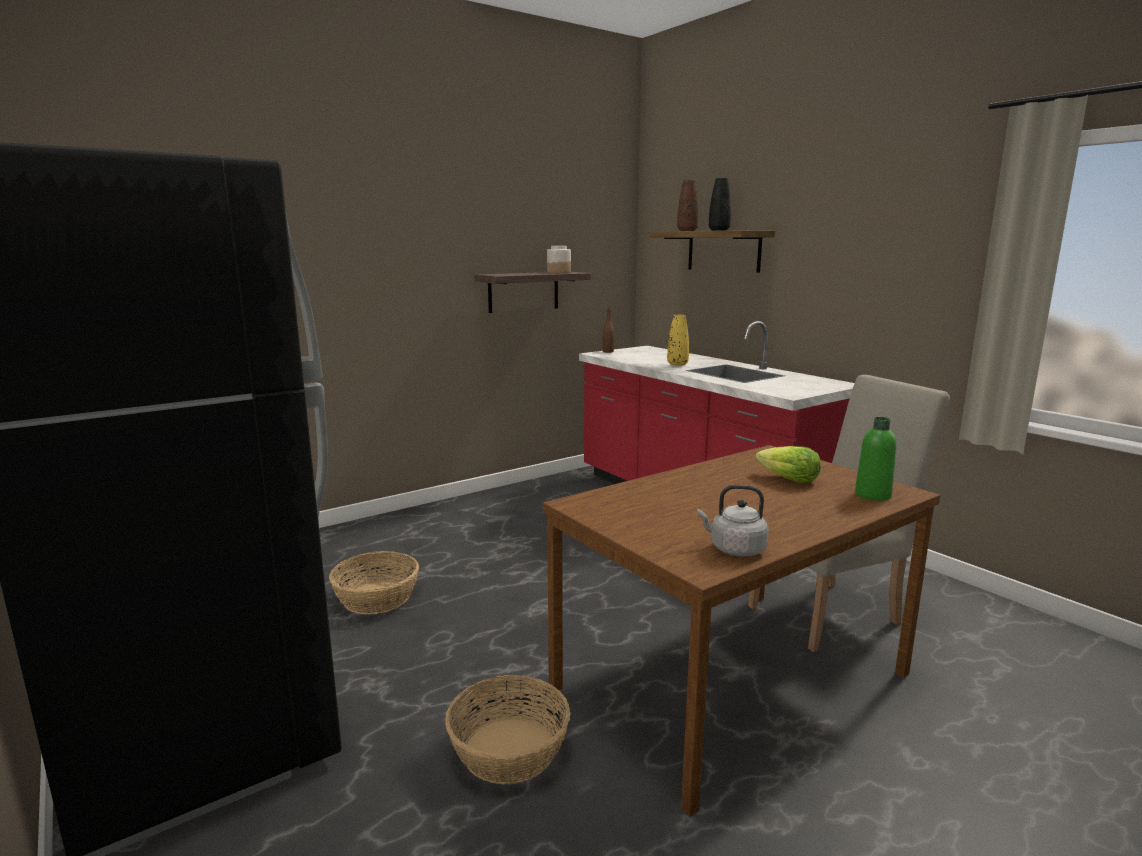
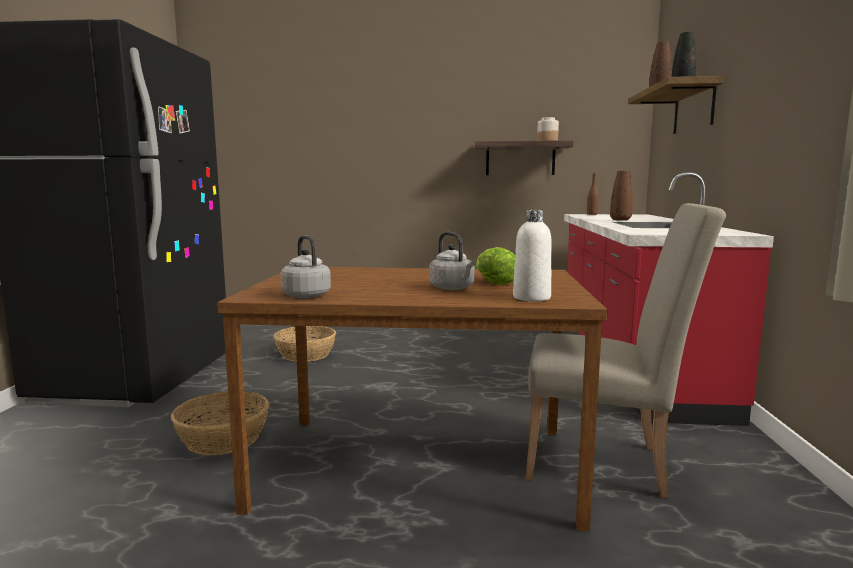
camera: 40 degrees right, 5 degrees down
yellow vase [667,315,689,366] -> brown vase [610,171,633,221]
green bottle [855,417,897,501] -> white bottle [513,210,552,301]
none -> grey kettle [429,232,475,290]

